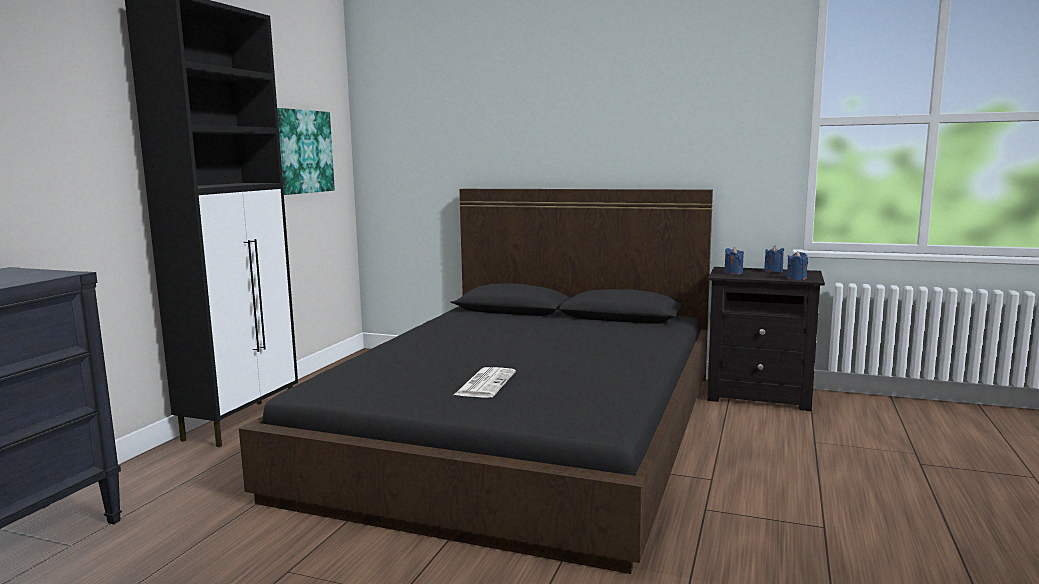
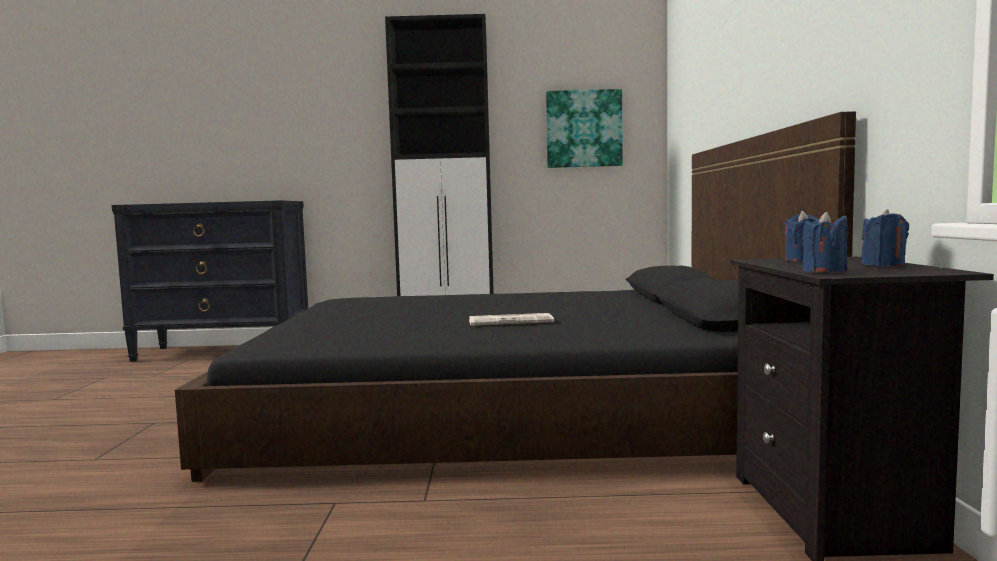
camera: 70 degrees right, 5 degrees down
newspaper [454,367,516,398] -> newspaper moved to [469,313,554,326]

